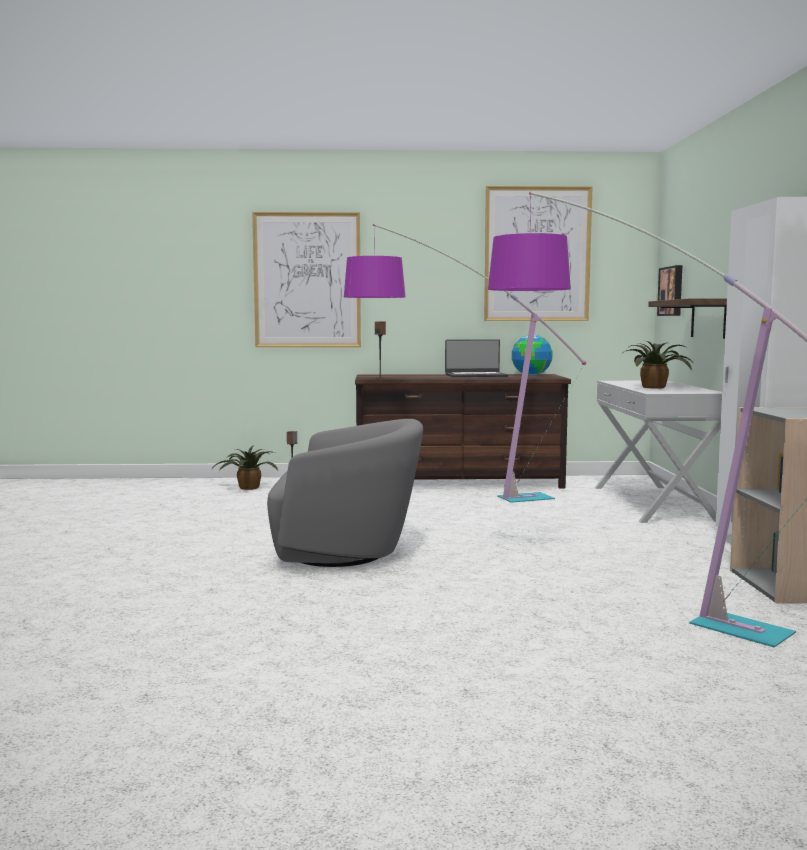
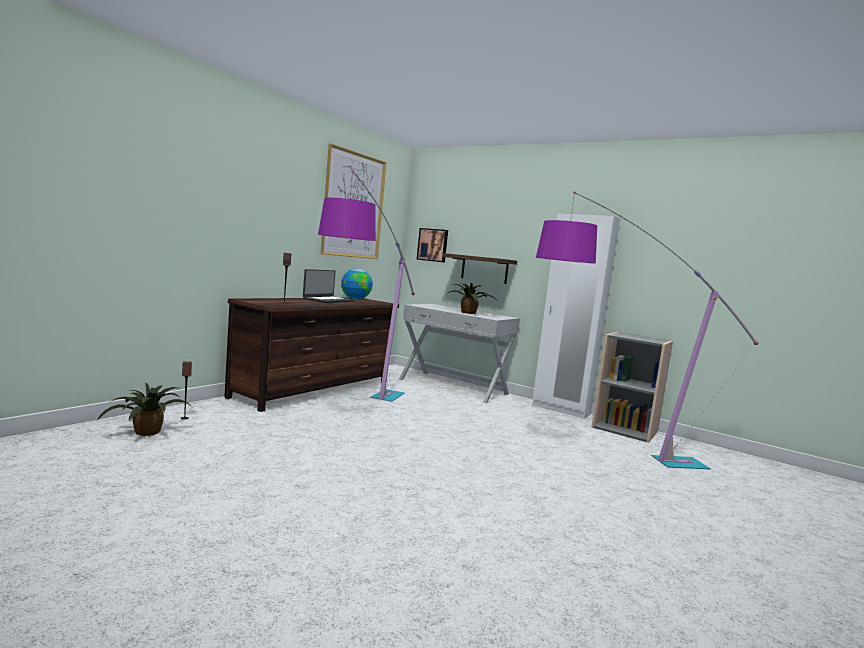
camera: 55 degrees left, 0 degrees up
picture [252,212,361,347] -> none
grey armchair [267,419,423,567] -> none

